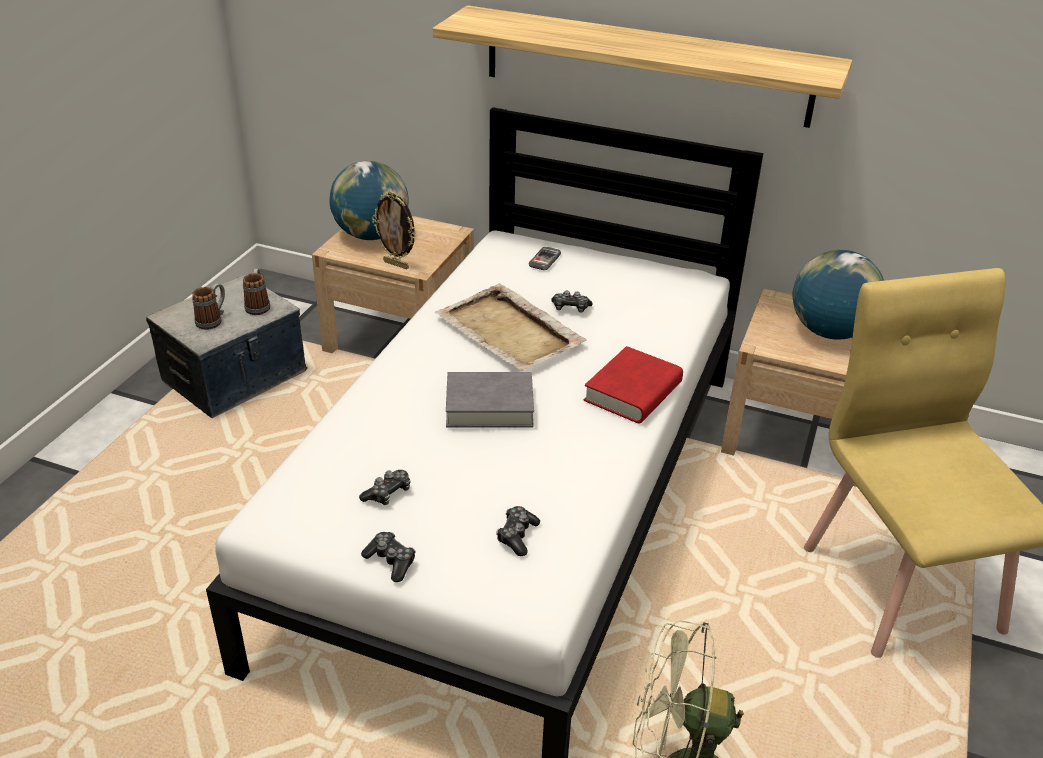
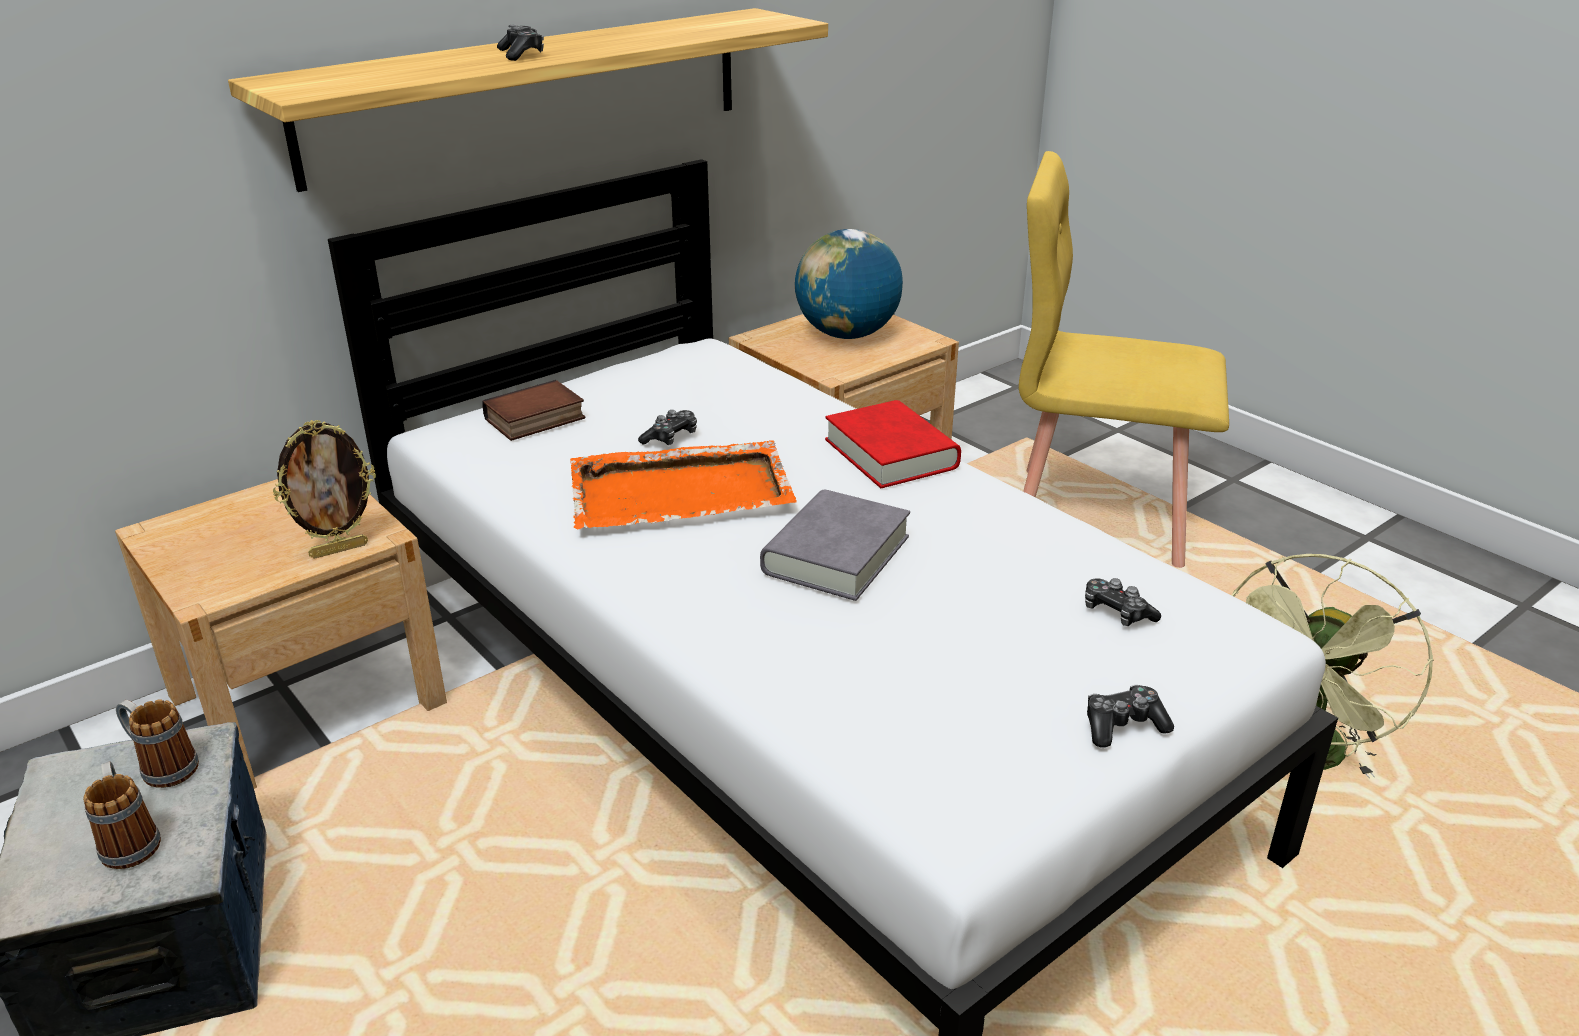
camera: 60 degrees left, 5 degrees down
globe [329,161,408,240] -> none
game controller [359,470,411,505] -> game controller moved to [497,24,544,61]
beige tray [435,284,587,371] -> orange tray [570,440,797,529]
phone [528,247,561,270] -> book [482,380,585,441]

